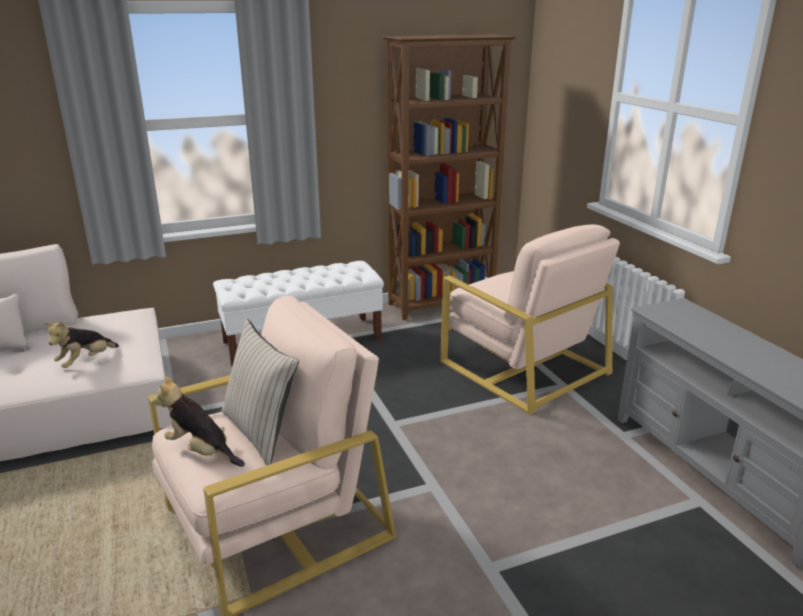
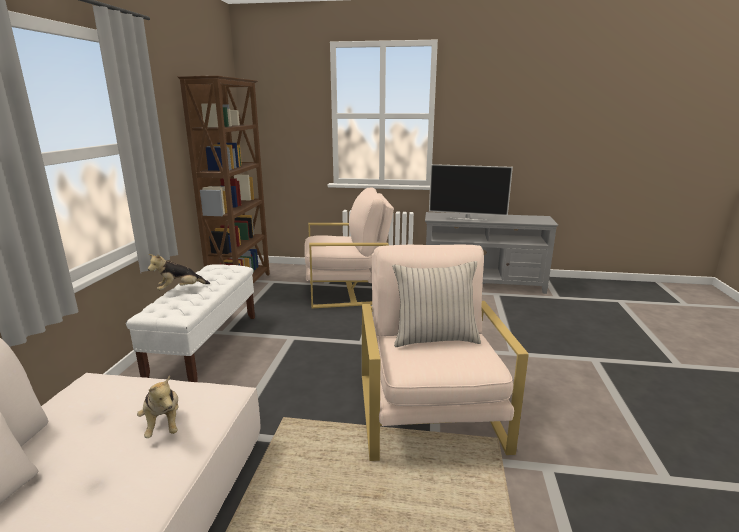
camera: 60 degrees left, 5 degrees down
plush toy [152,376,245,467] -> plush toy moved to [148,254,210,290]
none -> television [429,164,513,221]

